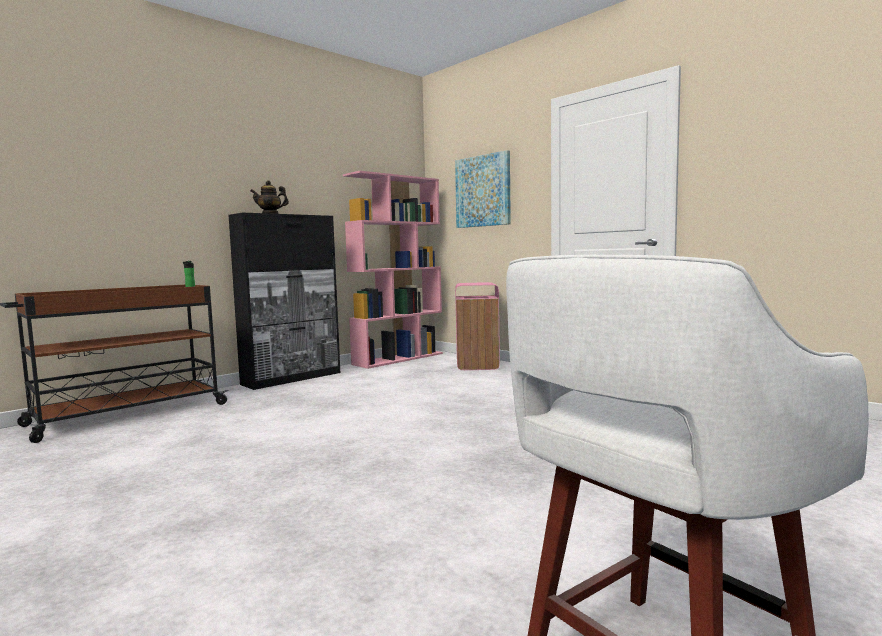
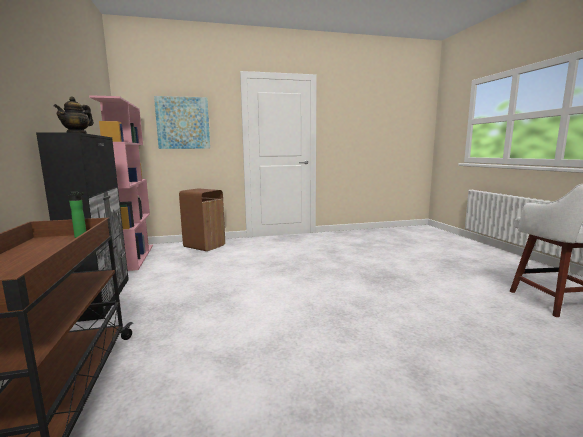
camera: 60 degrees left, 5 degrees up
pink trash can [455,282,500,370] -> brown trash can [179,188,225,251]

